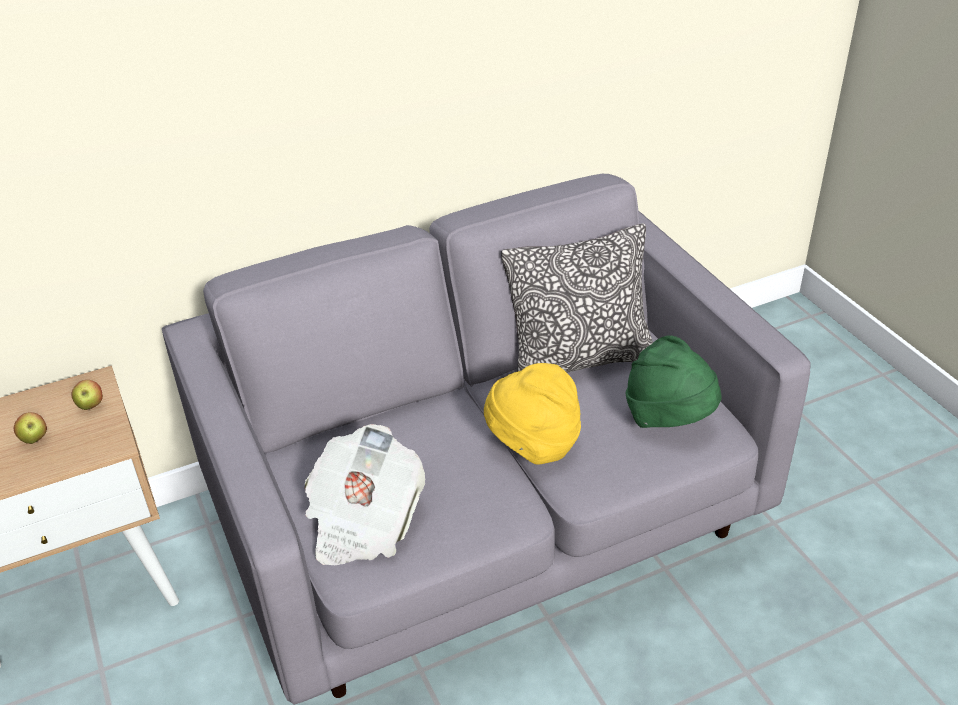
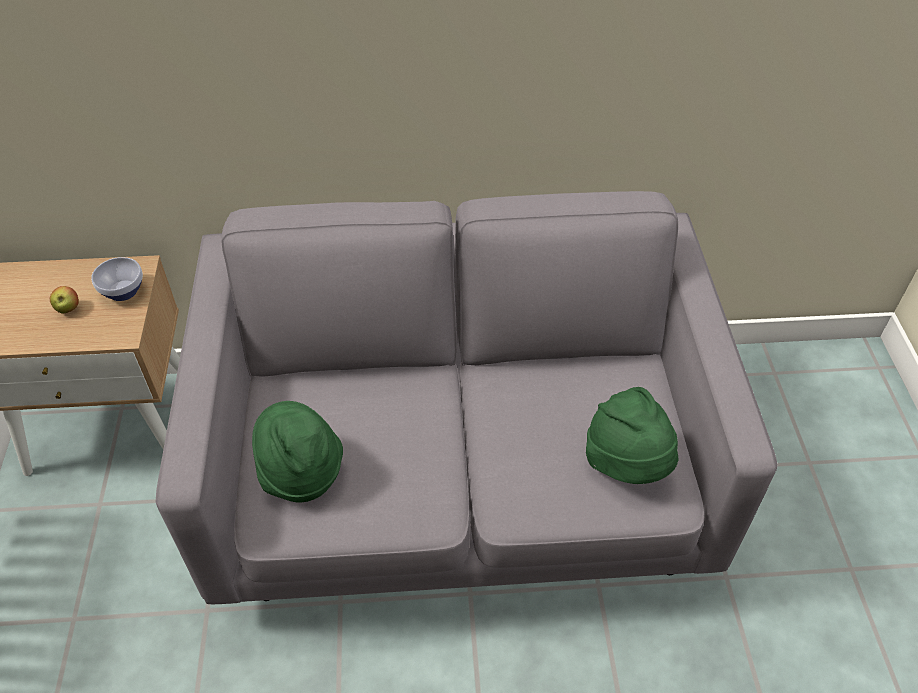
camera: 20 degrees right, 10 degrees up
apple [71,380,103,410] -> bowl [91,257,143,301]
newspaper [304,424,426,565] -> green hat [252,401,343,503]
yellow hat [484,363,581,465] -> none
pillow [501,223,653,373] -> none

